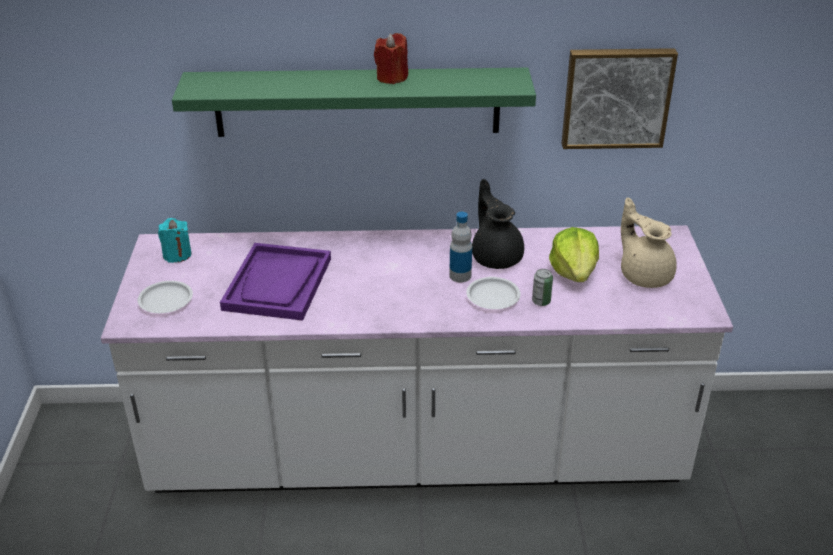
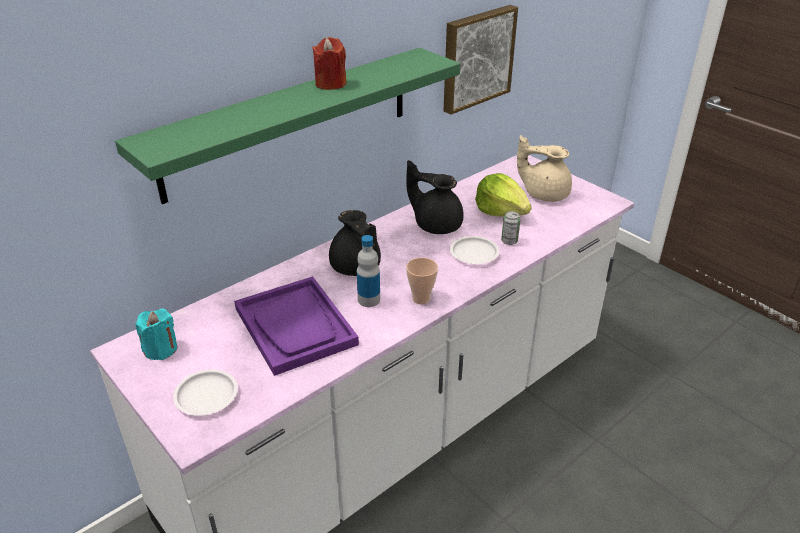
camera: 40 degrees left, 0 degrees up
bottle [449,212,472,282] -> bottle moved to [357,235,380,307]
none -> black teapot [329,210,381,276]
none -> cup [406,258,438,304]

